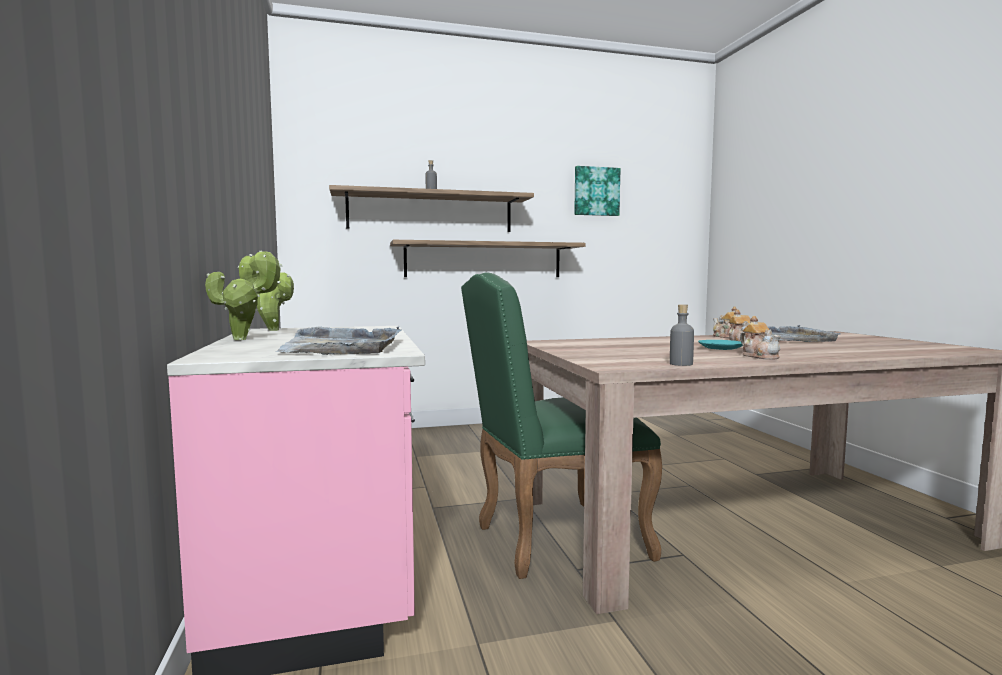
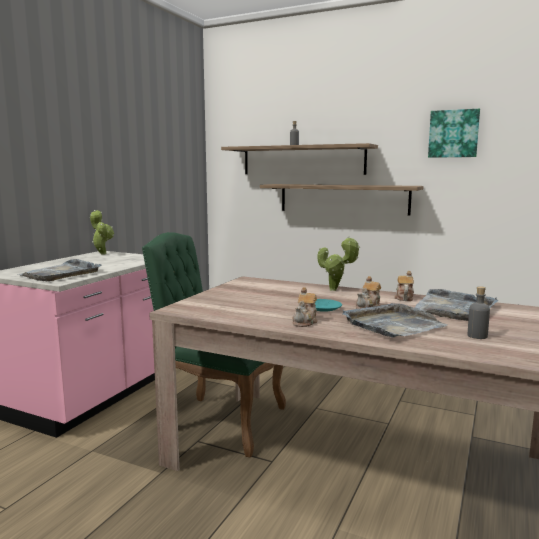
camera: 40 degrees right, 5 degrees up
potted plant [205,250,283,340] -> potted plant moved to [317,237,360,291]
grey bottle [670,304,694,366] -> grey bottle moved to [468,286,490,339]
none -> grey tray [342,303,448,338]

